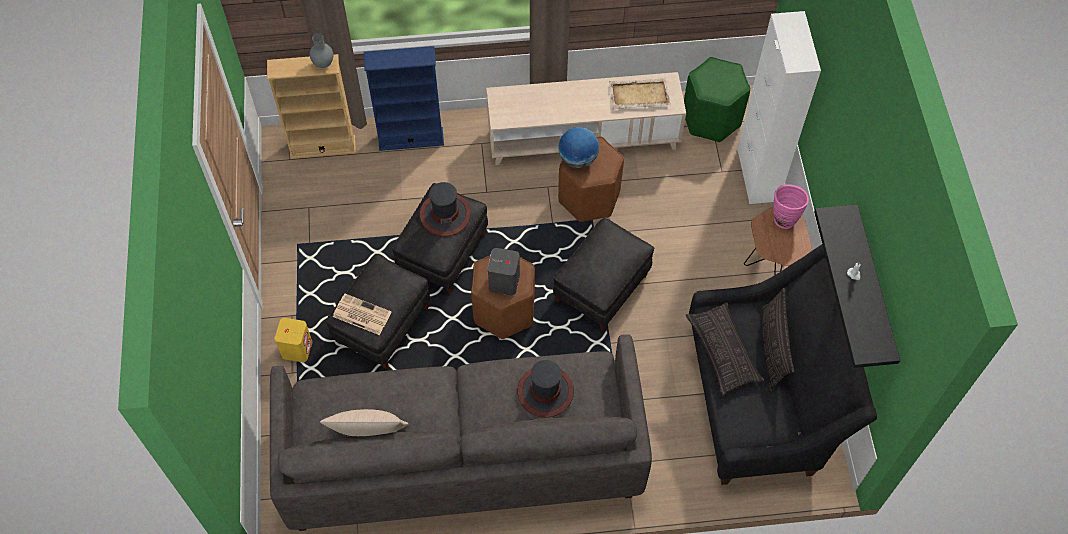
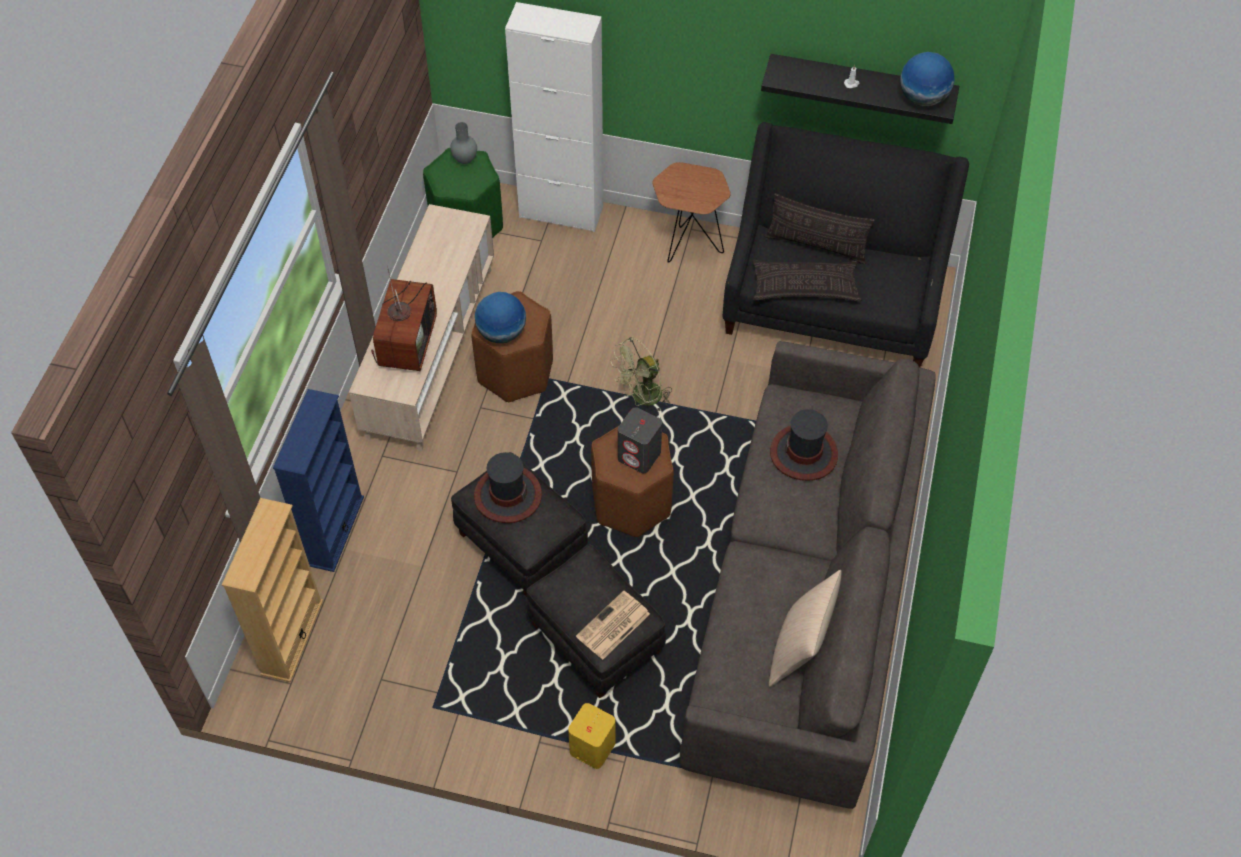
camera: 70 degrees left, 5 degrees down
grey vase [310,33,333,68] -> grey vase moved to [450,122,477,164]
black ottoman [553,218,654,331] -> green fan [611,337,672,413]
beige tray [609,78,670,109] -> none
pink vase [773,185,809,229] -> none
none -> television [371,266,437,371]
none -> globe [900,52,955,107]

